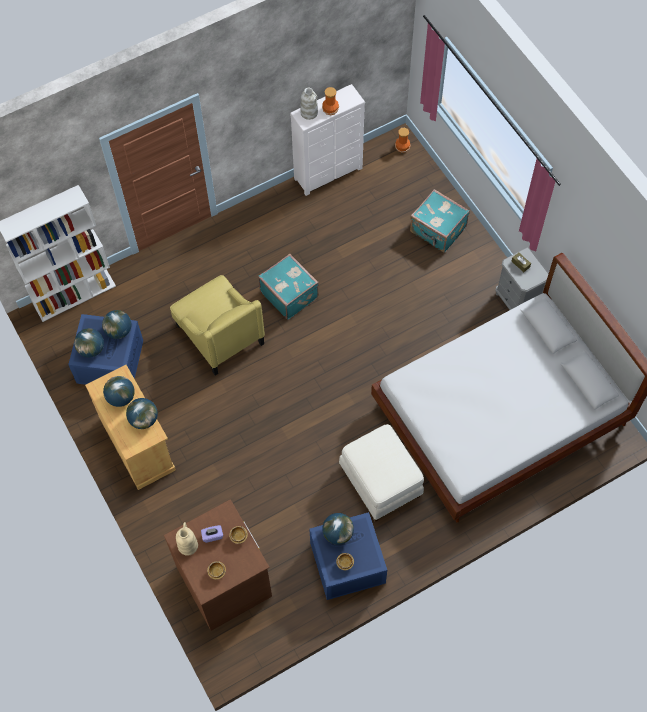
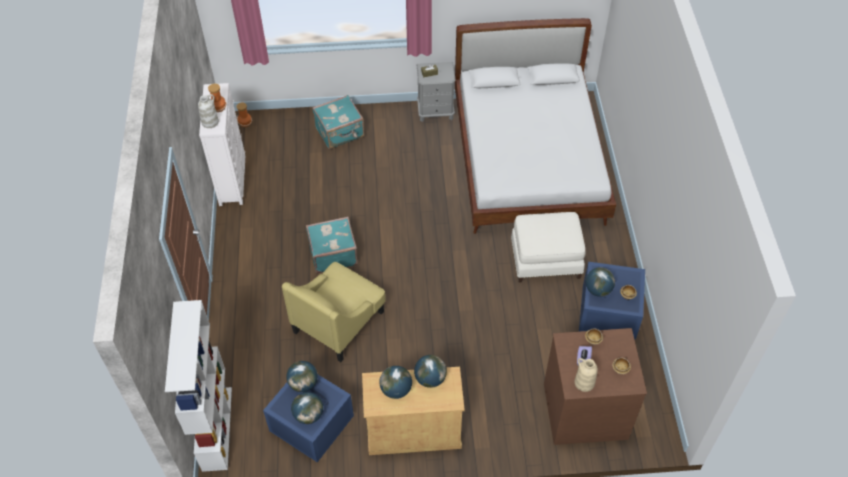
camera: 65 degrees left, 10 degrees down
yellow armchair [170,275,265,375] -> yellow armchair turned 135 degrees clockwise [282,262,386,362]

